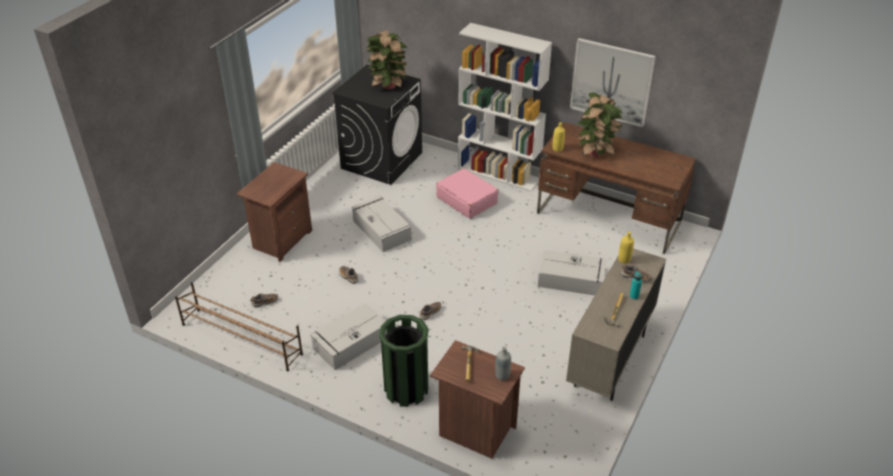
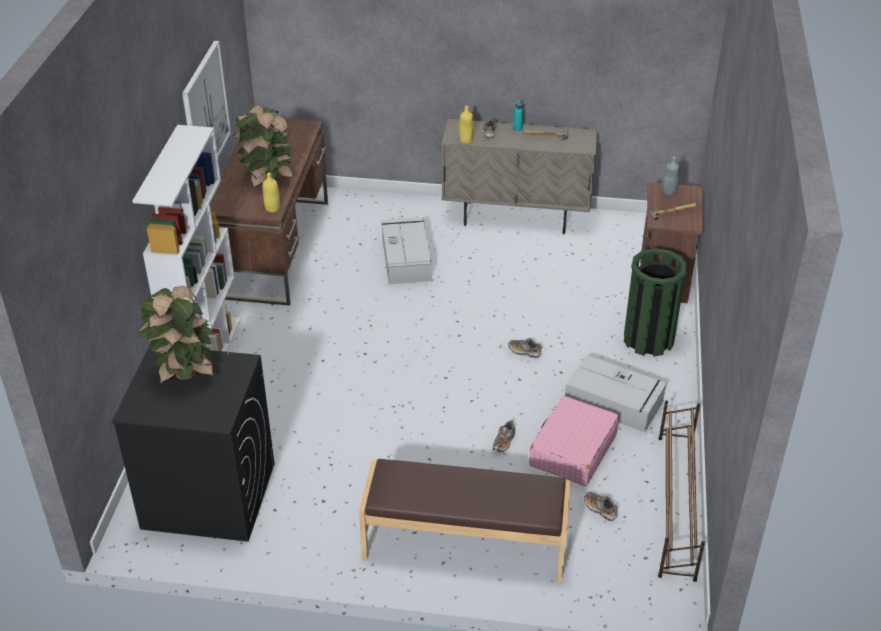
camera: 110 degrees left, 0 degrees up
brown nightstand [236,162,312,262] -> brown bench [359,459,571,582]
grey storage box [352,196,411,252] -> none
pink suitcase [436,168,499,219] -> pink suitcase moved to [529,396,619,486]

